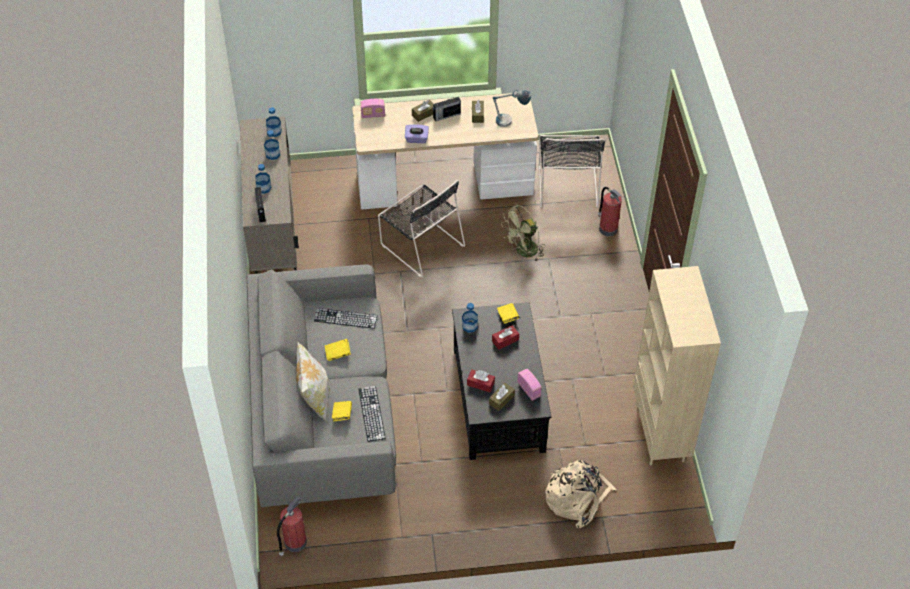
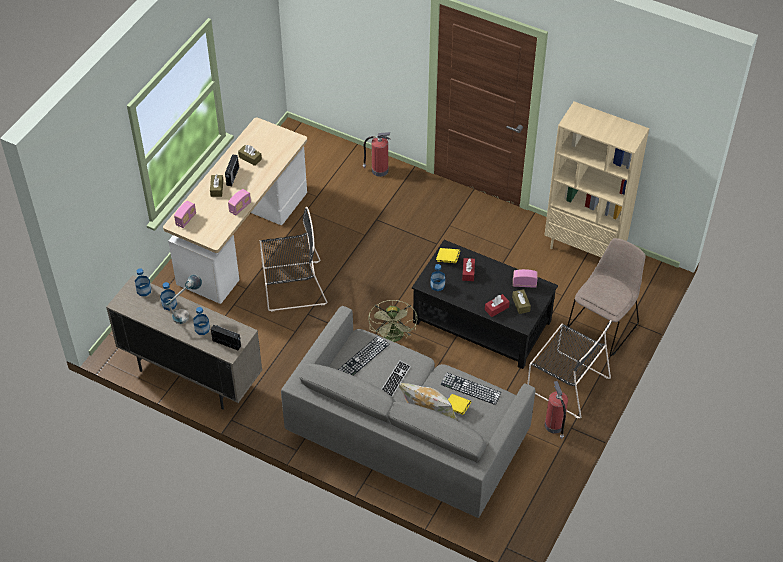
camera: 55 degrees left, 0 degrees up
fire extinguisher [277,496,307,556] -> fire extinguisher moved to [545,381,568,439]
yellow book [325,339,351,361] -> keyboard [382,360,411,397]
purple tissue box [405,124,429,143] -> radio [228,189,251,216]
table lamp [493,90,531,127] -> table lamp moved to [166,275,202,324]
green fan [501,205,545,261] -> green fan moved to [368,300,417,342]
black chair [538,135,605,208] -> black chair moved to [527,320,612,419]
beige backpack [545,460,617,528] -> beige chair [566,238,646,356]

